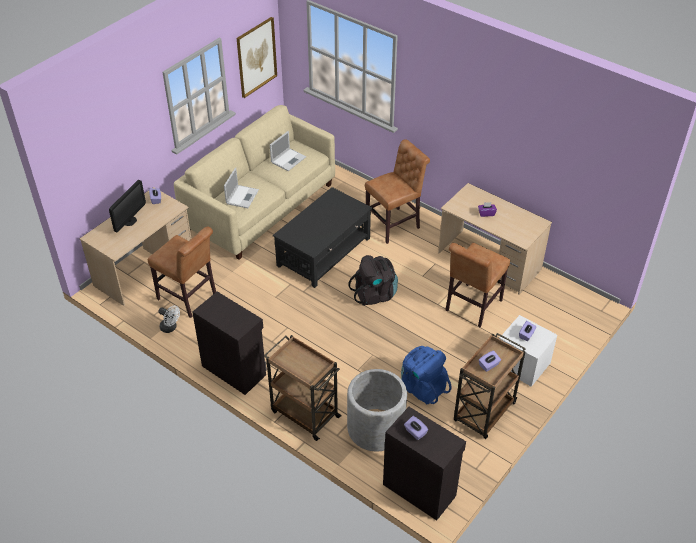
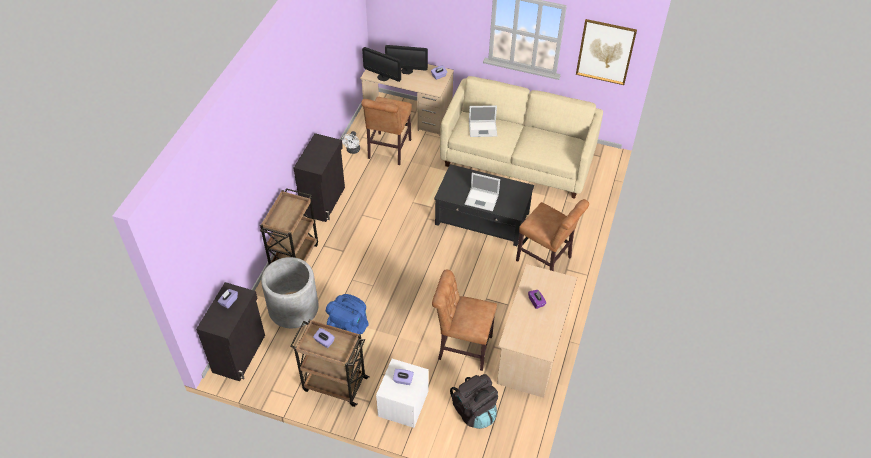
camera: 70 degrees right, 5 degrees up
laptop [270,131,306,171] -> laptop moved to [465,173,500,211]
black backpack [348,255,398,306] -> black backpack moved to [450,374,498,429]
none -> monitor [362,47,401,82]

